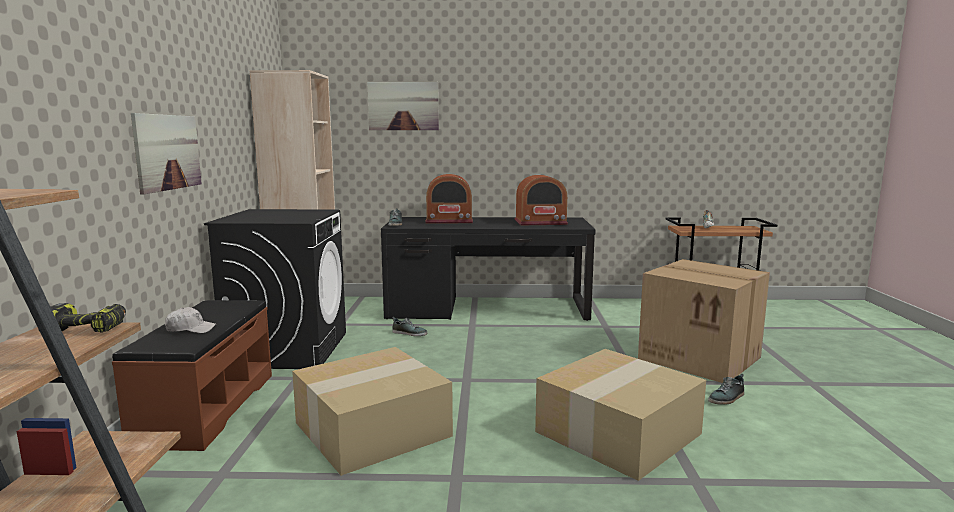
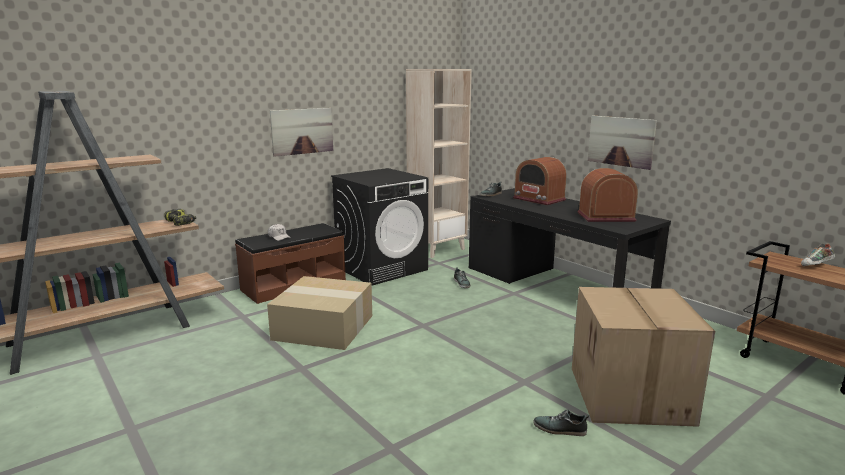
camera: 50 degrees right, 5 degrees up
picture [367,82,439,130] -> picture moved to [588,115,657,170]
radio [515,175,568,226] -> radio turned 135 degrees clockwise [577,168,638,222]
cardboard box [535,349,706,481] -> none

